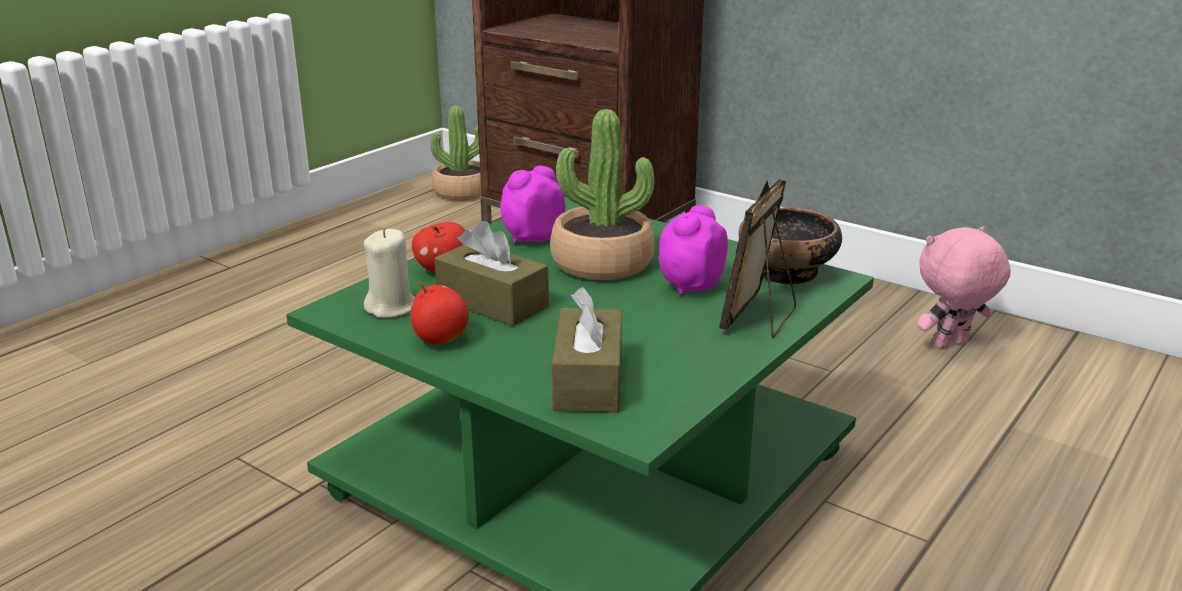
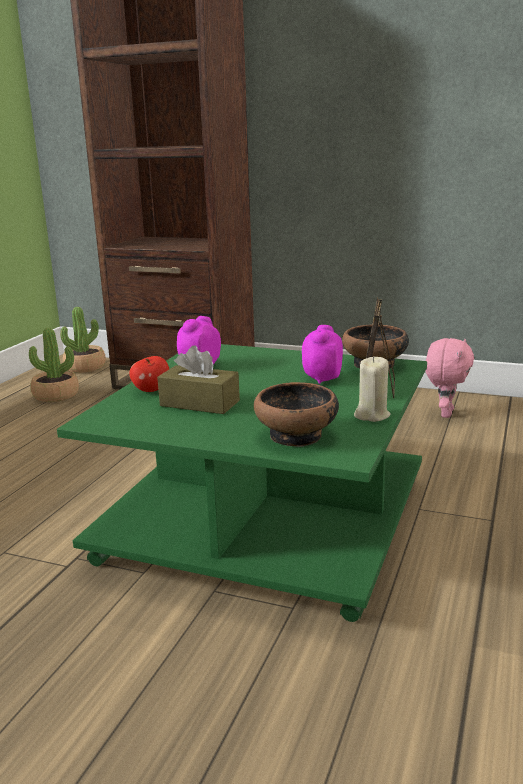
camera: 15 degrees left, 5 degrees down
beige candle [364,229,415,318] -> beige candle moved to [354,356,391,422]
apple [410,282,469,344] -> none
potted plant [550,109,655,280] -> potted plant moved to [29,328,79,402]
brown tissue box [552,287,622,412] -> bowl [254,382,339,447]
pink plush toy [917,226,1010,349] -> pink plush toy turned 150 degrees clockwise [426,338,474,418]

